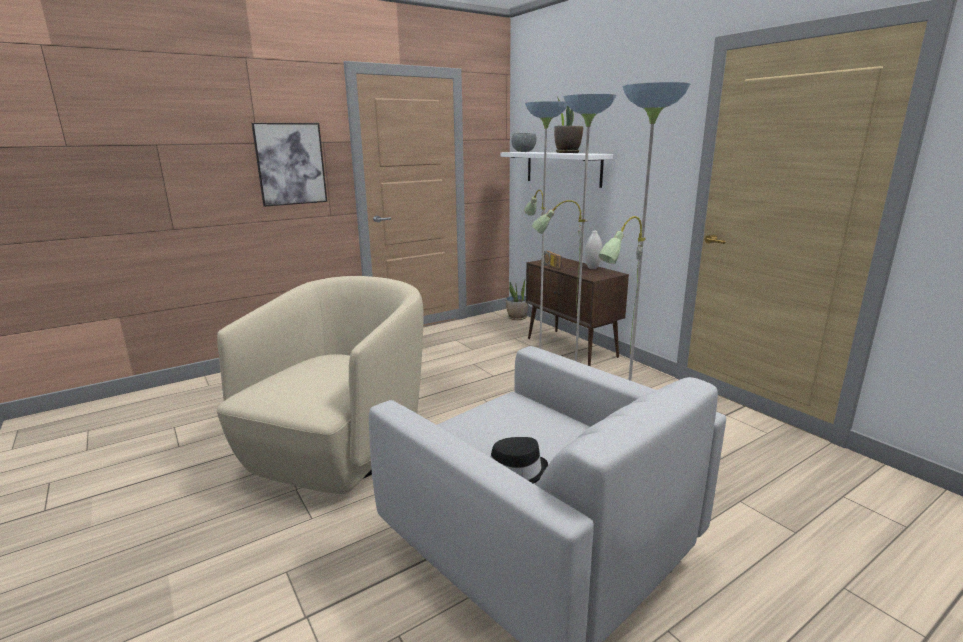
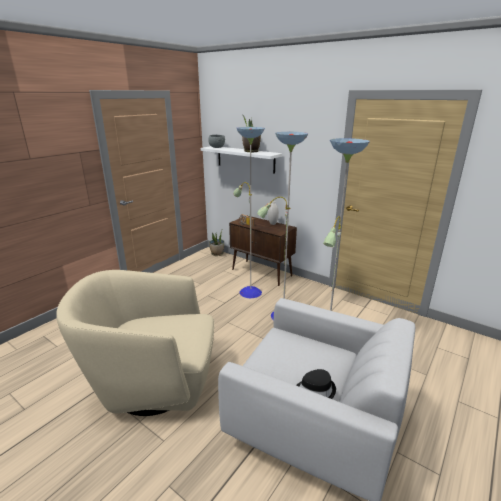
camera: 20 degrees left, 5 degrees up
beige armchair [216,276,424,494] -> beige armchair turned 90 degrees counterclockwise [56,270,214,416]
picture [251,123,327,207] -> none

